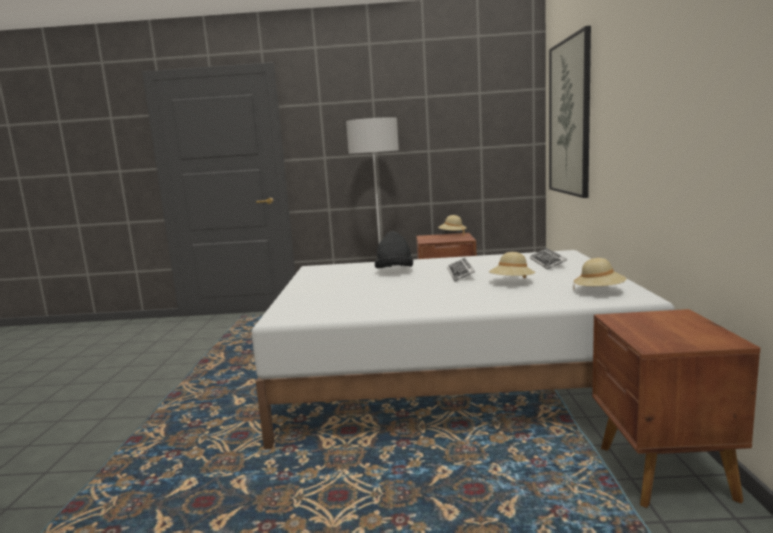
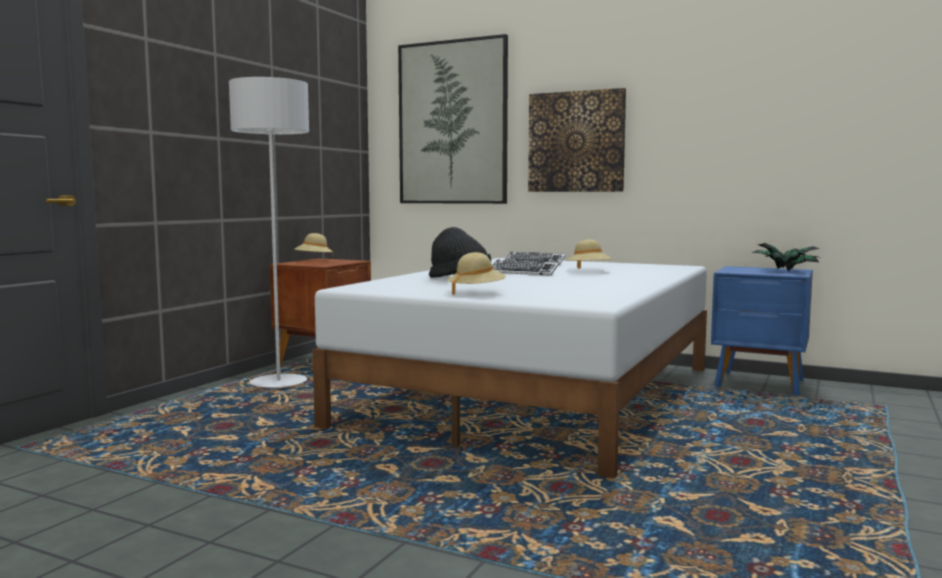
camera: 65 degrees left, 5 degrees down
beige hat [573,258,627,291] -> beige hat moved to [447,252,506,295]
brown nightstand [592,309,760,508] -> blue nightstand [711,266,813,396]
none -> picture [528,88,626,192]
none -> potted plant [752,243,822,271]

